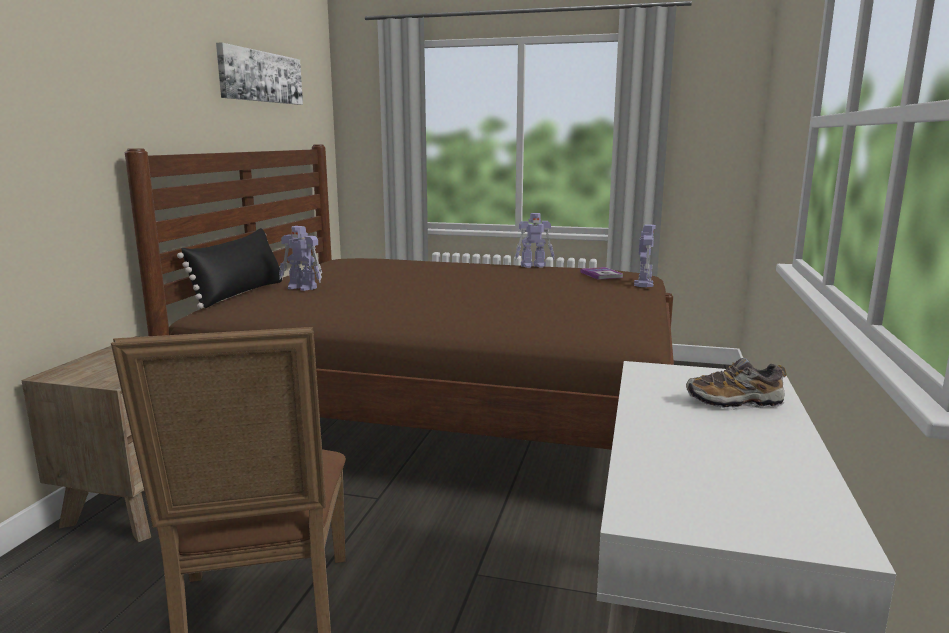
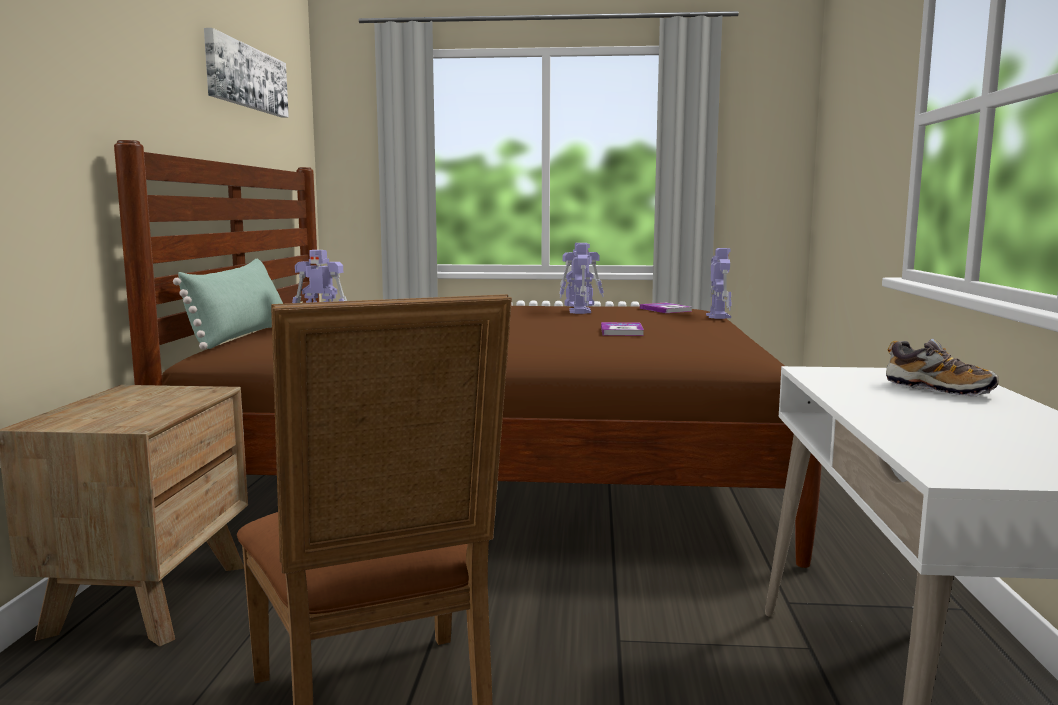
camera: 10 degrees left, 5 degrees down
black pillow [177,228,283,309] -> green pillow [173,258,283,350]
shoe [686,358,787,410] -> shoe turned 120 degrees counterclockwise [886,339,999,397]
none -> toy robot [569,244,591,314]
none -> book [601,322,644,336]

